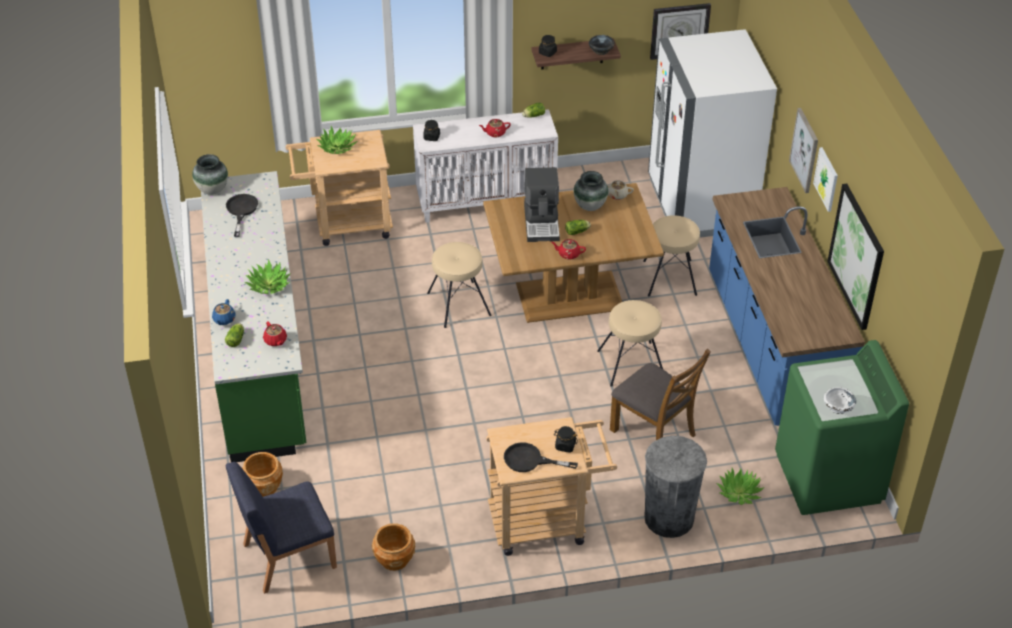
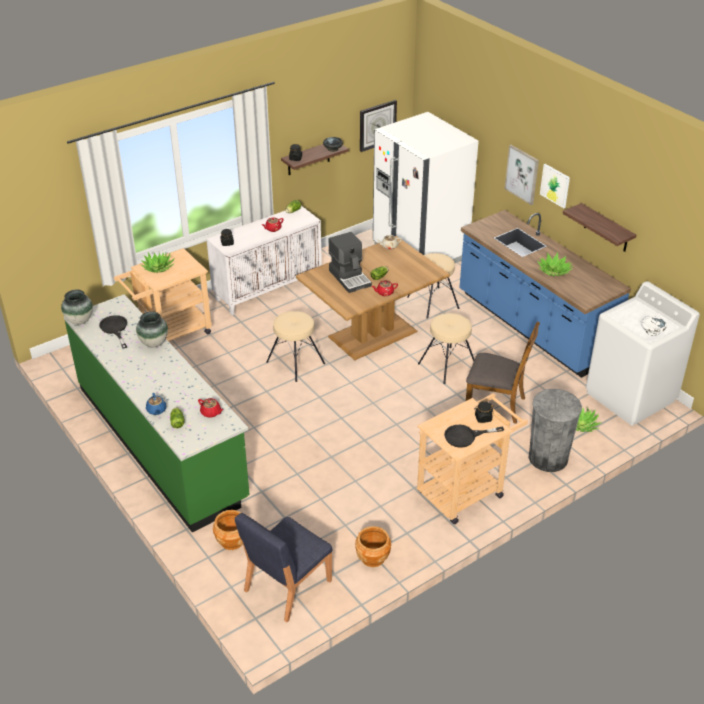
camera: 25 degrees left, 5 degrees down
potted plant [244,259,290,294] -> potted plant moved to [537,252,573,276]
vase [573,171,608,211] -> vase moved to [136,311,168,347]
green washing machine [775,340,909,515] -> white washing machine [586,281,700,426]
picture [827,184,884,330] -> shelf [563,203,636,252]

